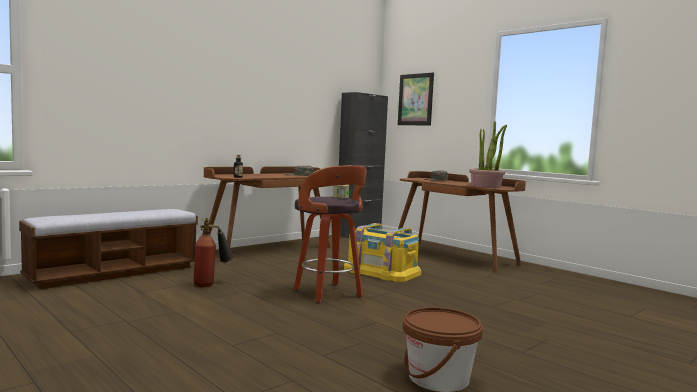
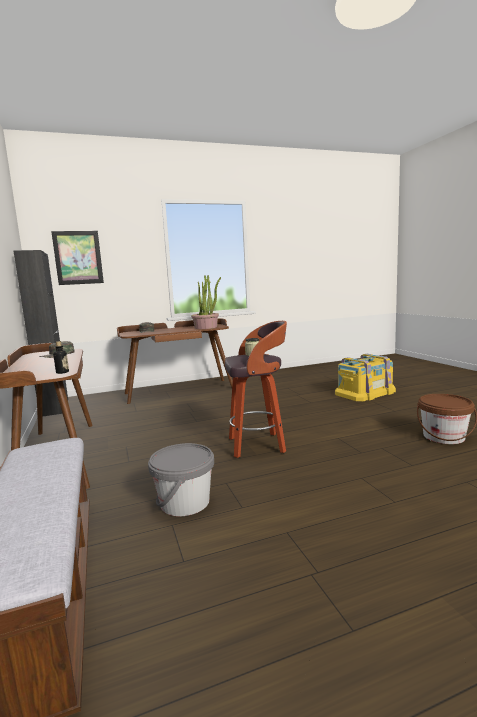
camera: 65 degrees left, 5 degrees up
fire extinguisher [194,218,234,287] -> grey bucket [148,443,214,516]
yellow storage box [344,223,421,282] -> yellow storage box moved to [335,354,396,401]

